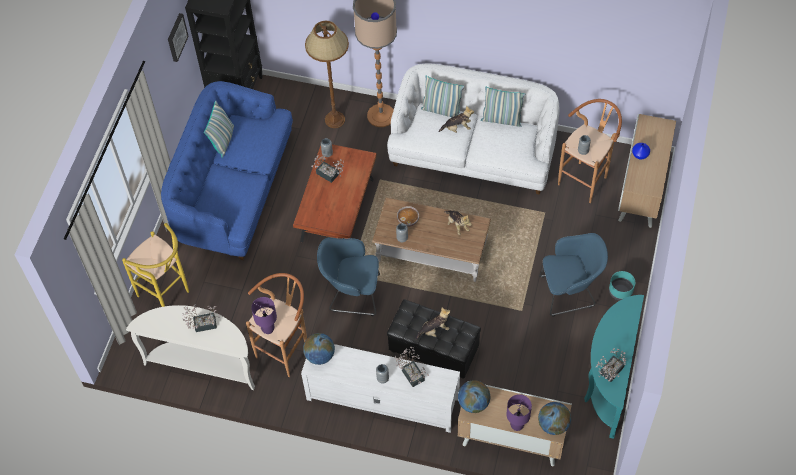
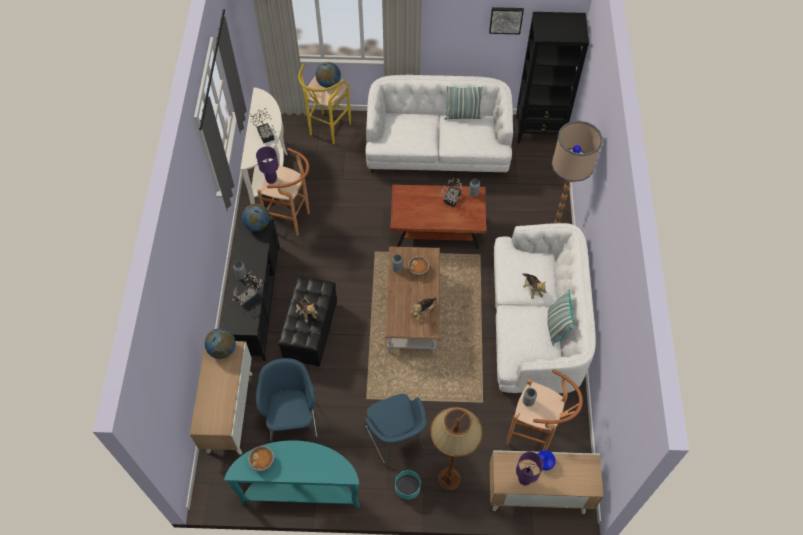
camera: 75 degrees right, 0 degrees up
blue sofa [161,81,293,260] -> white sofa [366,75,513,177]
white tv stand [301,344,460,433] -> black tv stand [222,216,280,361]
brown floor lamp [305,21,349,128] -> brown floor lamp moved to [430,407,483,490]
blue armchair [317,237,380,316] -> blue armchair moved to [256,358,318,443]
pillow [421,76,464,117] -> none
purple table lamp [506,394,532,431] -> purple table lamp moved to [516,452,543,485]
globe [538,402,571,435] -> globe moved to [316,62,341,88]
potted plant [596,348,626,382] -> bowl [248,446,274,471]

